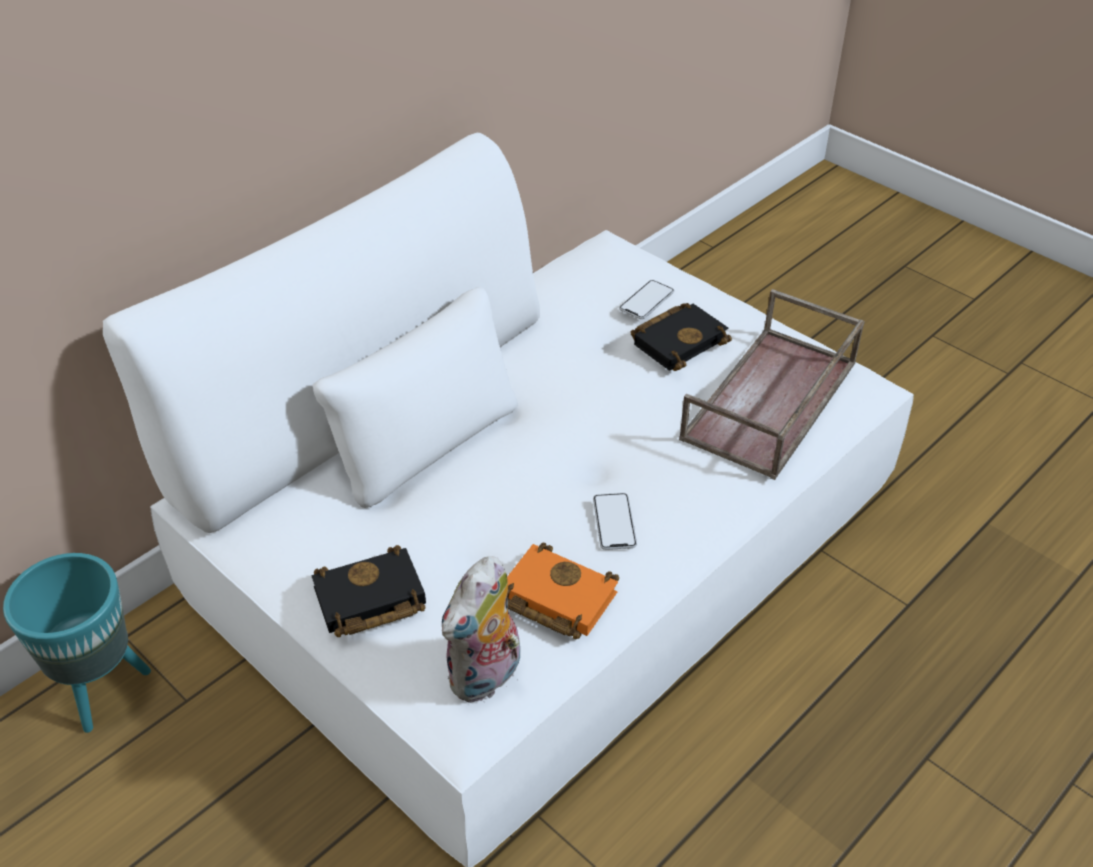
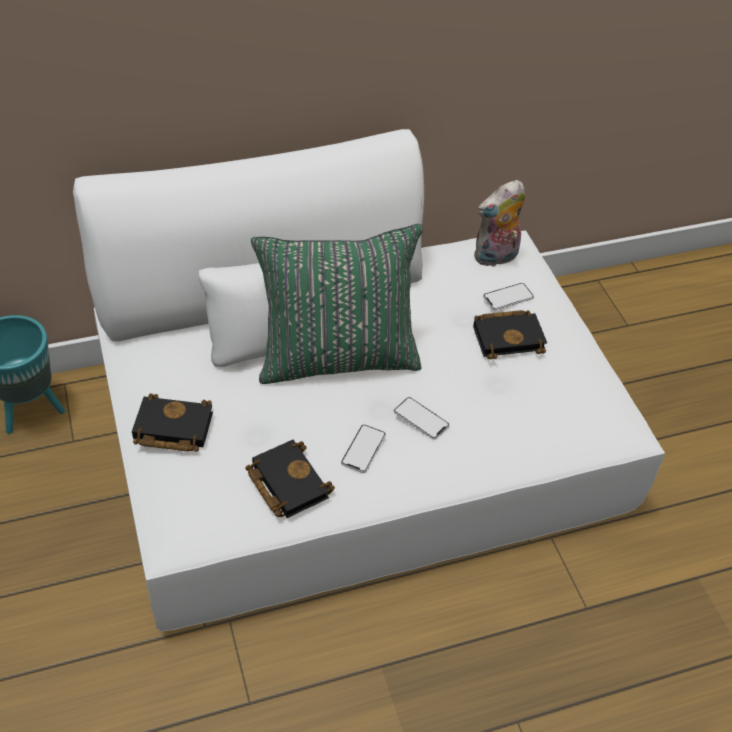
camera: 25 degrees right, 5 degrees up
plush toy [442,556,520,703] -> plush toy moved to [474,180,525,267]
orange book [507,542,619,639] -> black book [245,440,335,518]
brown tray [679,289,865,480] -> none
none -> green pillow [251,224,423,384]
none -> phone [394,397,449,439]

